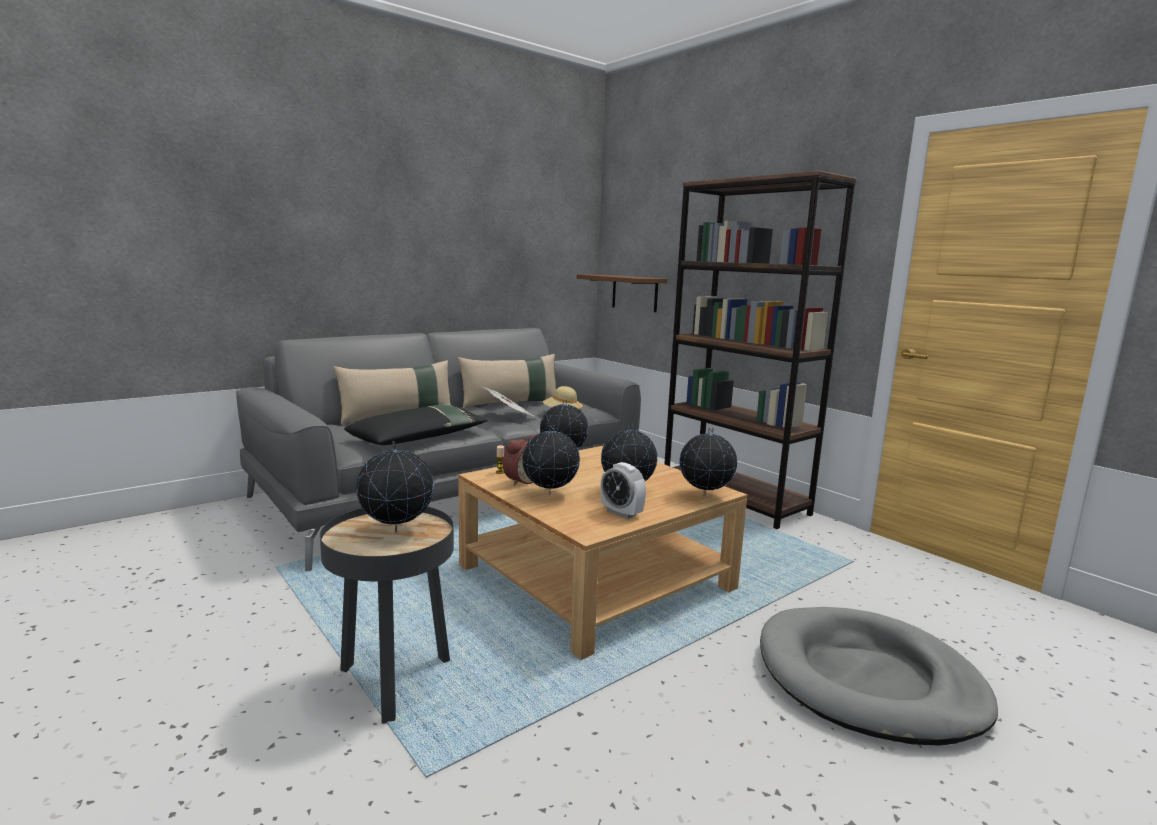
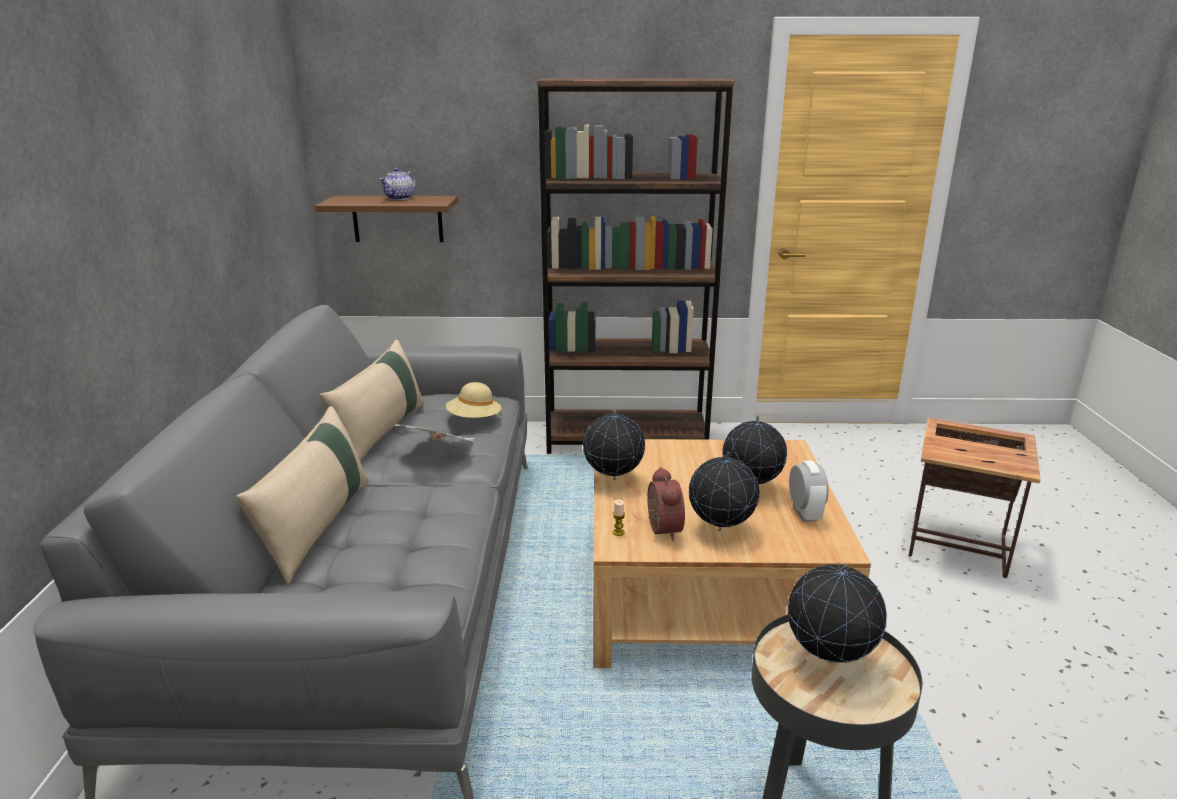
camera: 50 degrees left, 10 degrees up
black pillow [344,404,488,445] -> none
alarm clock [601,462,646,519] -> alarm clock turned 90 degrees counterclockwise [789,460,829,522]
globe [679,428,737,496] -> none
grey dog bed [760,607,998,746] -> side table [909,418,1040,578]
none -> teapot [379,168,416,200]

